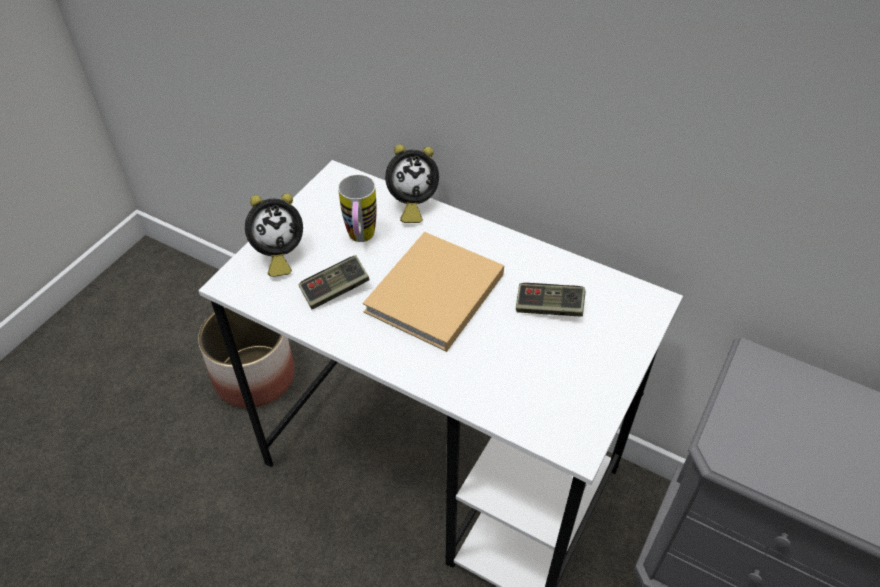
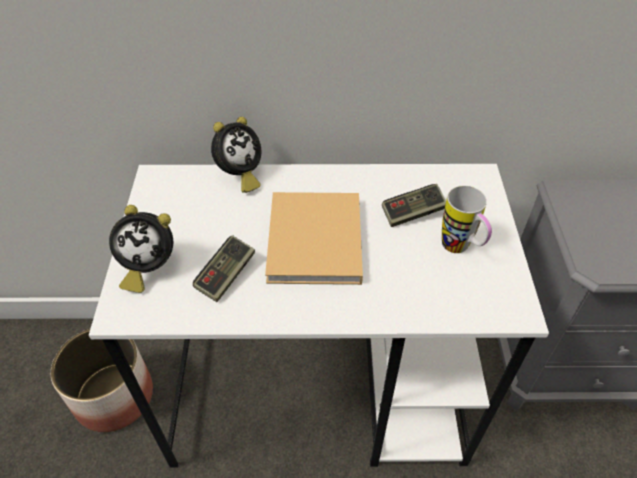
camera: 30 degrees left, 0 degrees up
alarm clock [245,193,303,277] -> alarm clock turned 60 degrees clockwise [109,205,173,293]
mug [338,175,377,242] -> mug moved to [442,185,492,253]

